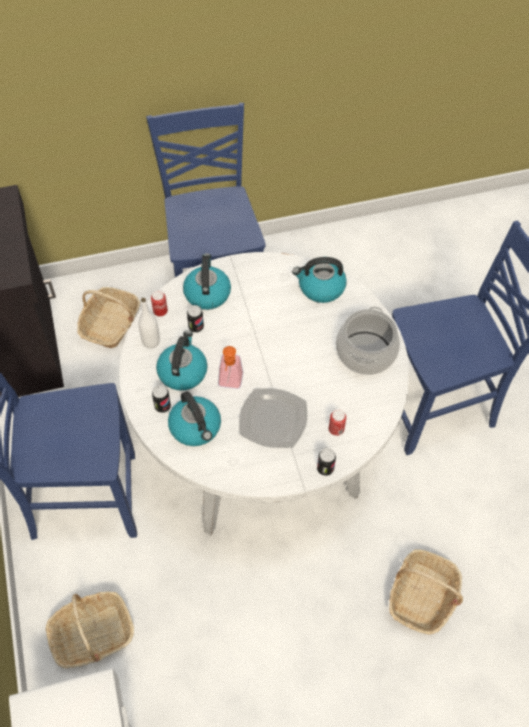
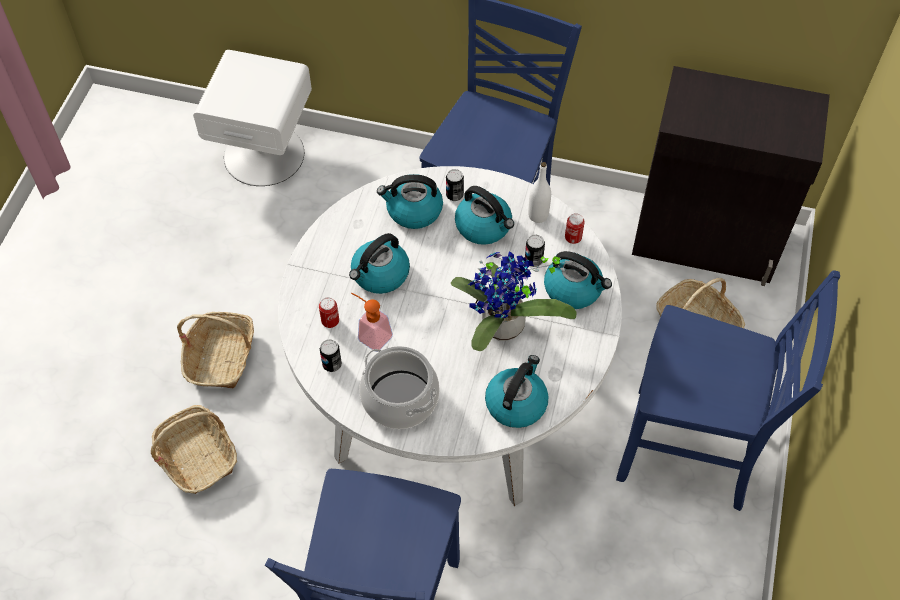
camera: 120 degrees right, 0 degrees up
basket [46,592,134,668] -> basket moved to [177,312,254,389]
soap dispenser [218,346,243,389] -> soap dispenser moved to [351,293,393,352]
plate [239,388,307,448] -> kettle [349,233,410,294]
can [317,448,336,476] -> can moved to [320,339,342,372]
none -> potted plant [451,251,577,351]

